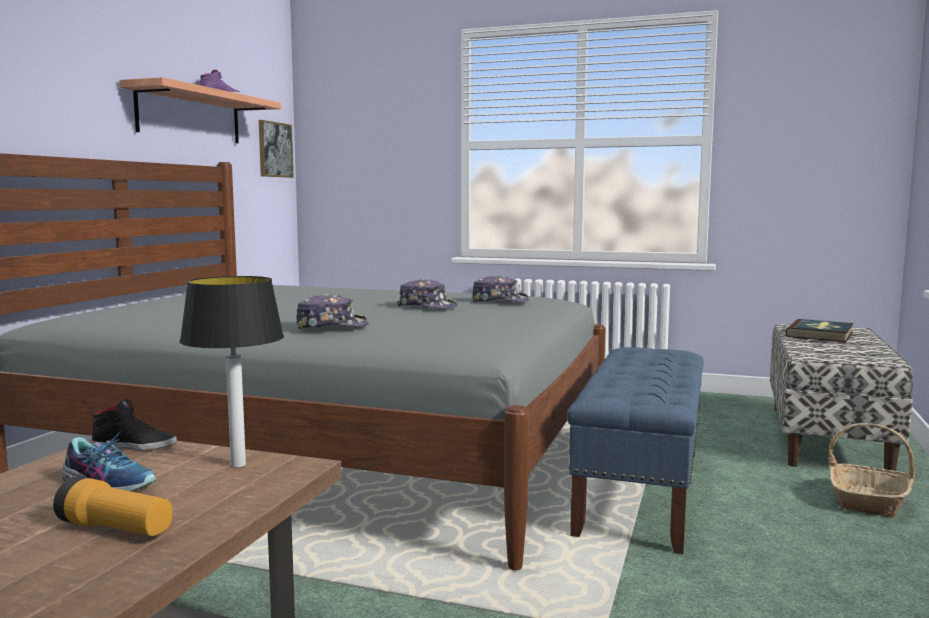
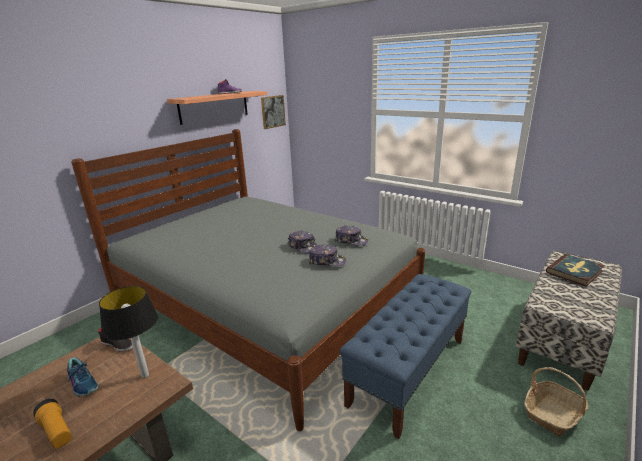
camera: 20 degrees right, 15 degrees up
cap [296,294,369,329] -> cap moved to [309,244,346,266]

